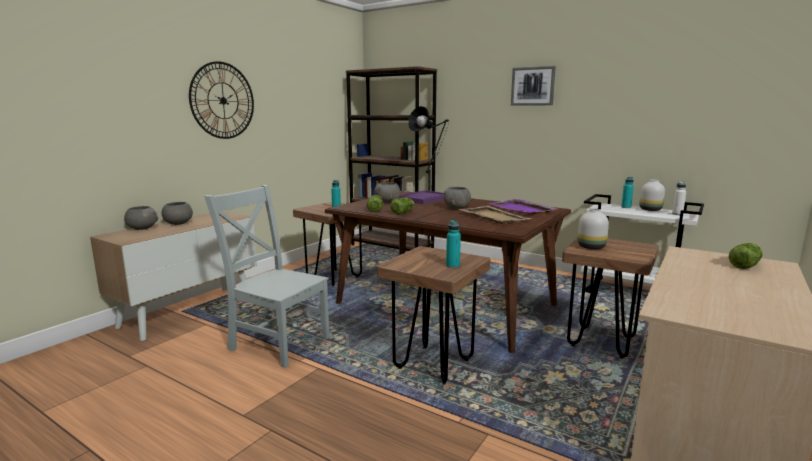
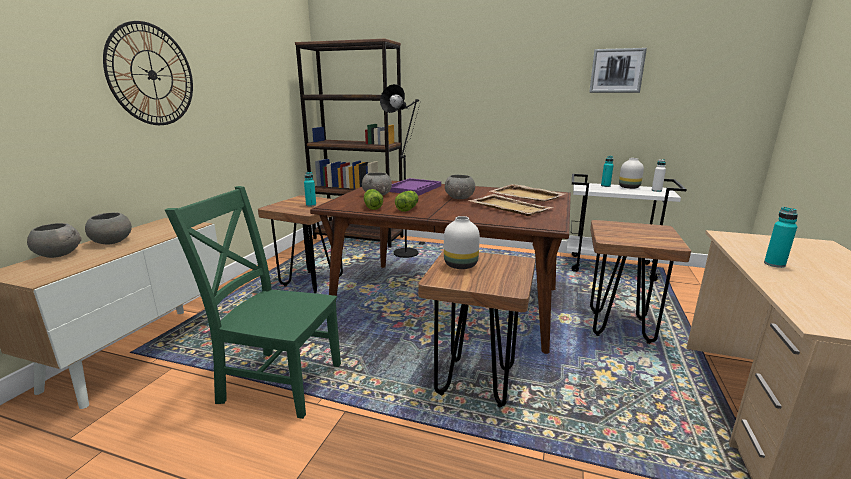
camera: 15 degrees left, 5 degrees up
grey chair [204,185,330,368] -> green chair [165,186,341,419]
turquoise bottle [446,220,461,268] -> turquoise bottle moved to [764,207,798,268]
purple tray [490,199,557,214] -> beige tray [490,184,566,202]
picture [511,66,556,106] -> picture moved to [589,48,647,93]
white vase [578,208,609,249] -> white vase moved to [444,216,480,269]
lettuce [729,243,762,269] -> none

